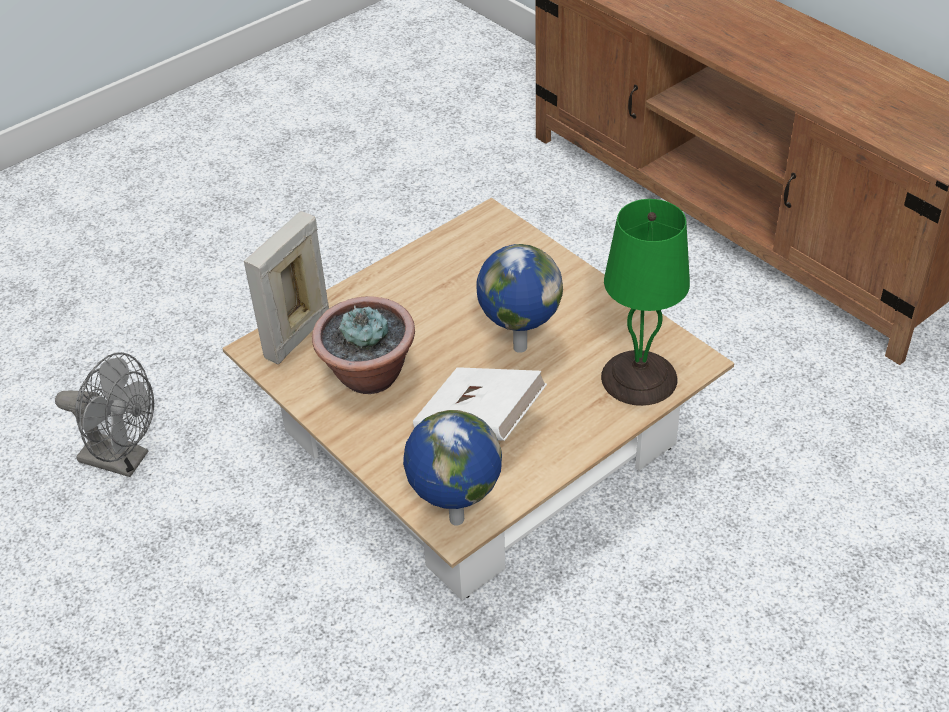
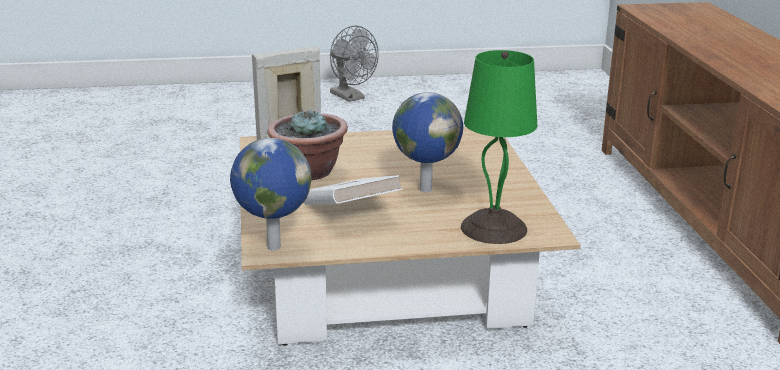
camera: 30 degrees right, 20 degrees down
grey fan [55,352,154,477] -> grey fan moved to [330,26,379,102]

